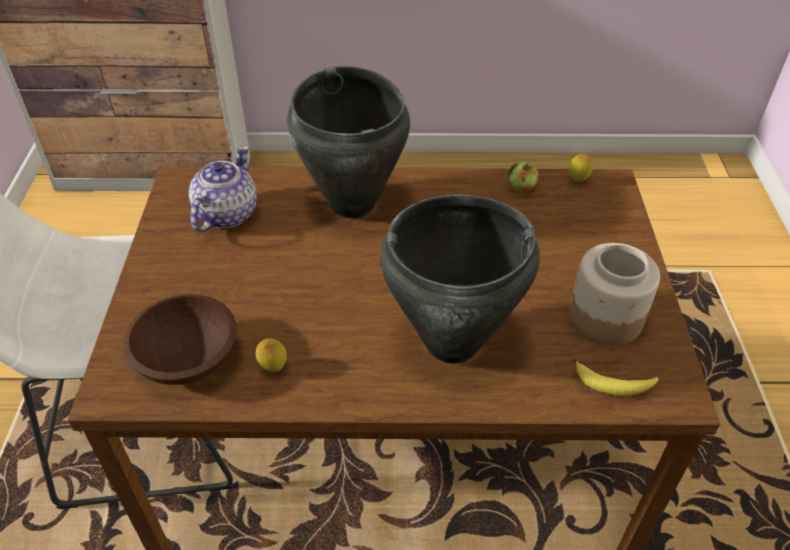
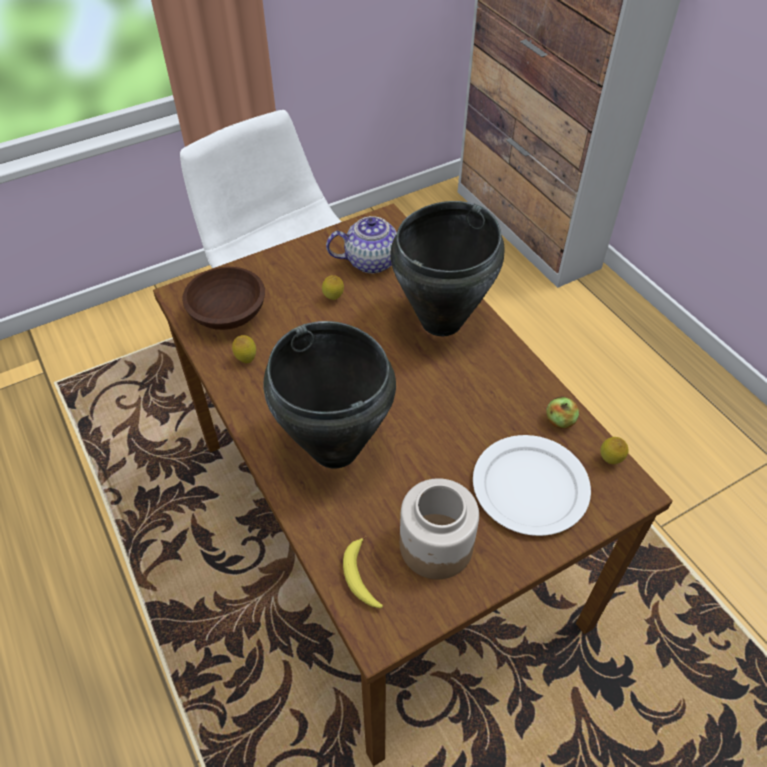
camera: 60 degrees right, 5 degrees up
none -> lemon [322,275,344,300]
none -> white plate [473,435,591,536]

